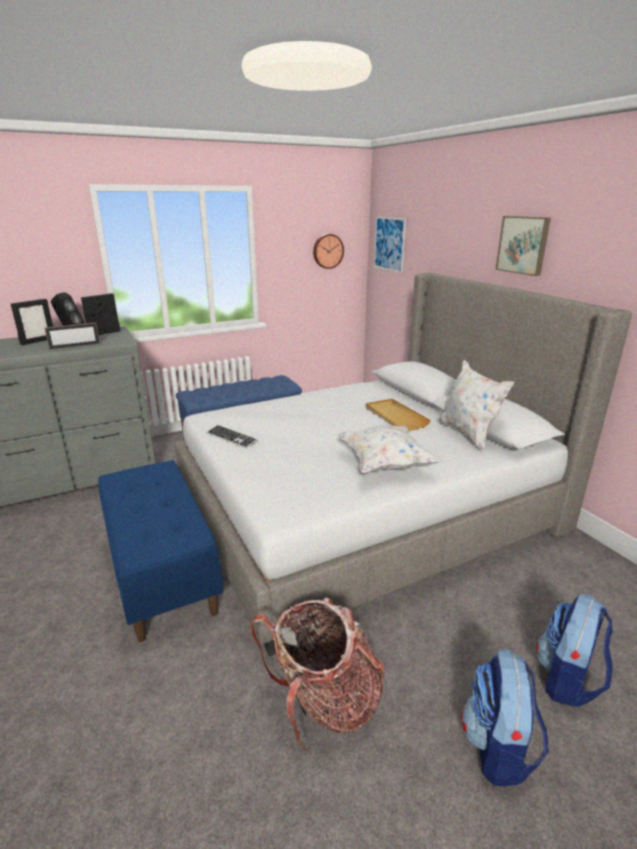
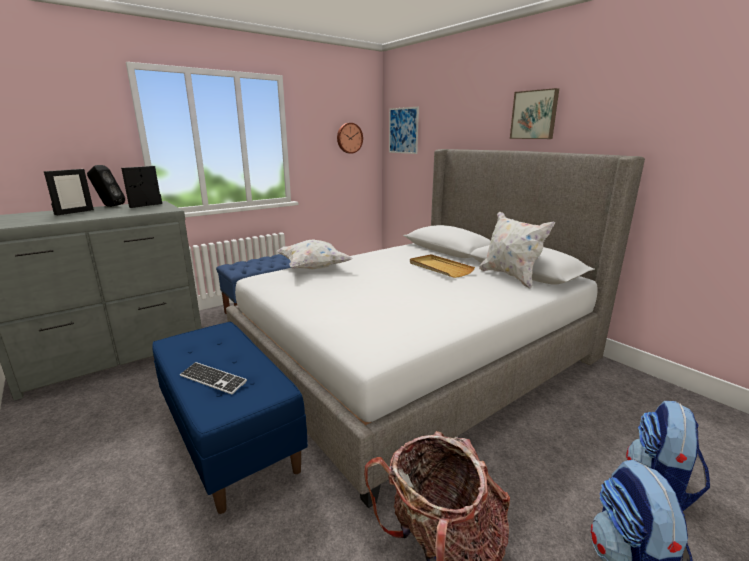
camera: 10 degrees left, 5 degrees down
picture frame [45,323,100,350] -> none
keyboard [207,425,257,448] -> keyboard moved to [180,362,247,395]
white pillow [338,425,442,474] -> white pillow moved to [277,239,353,269]

